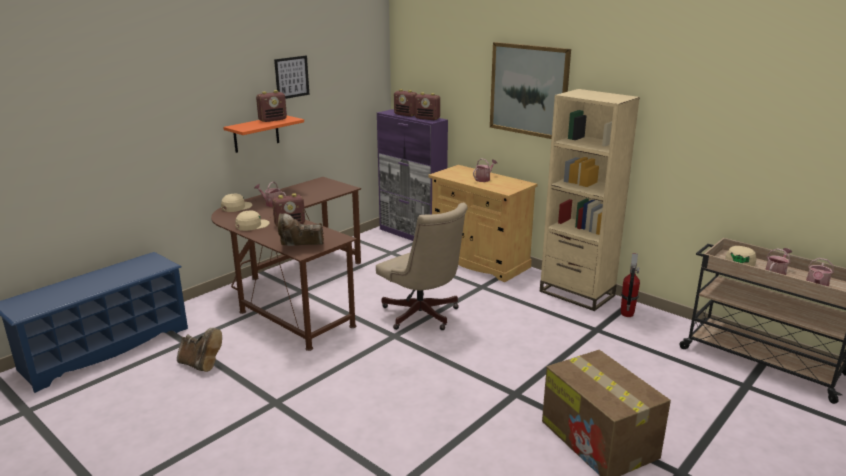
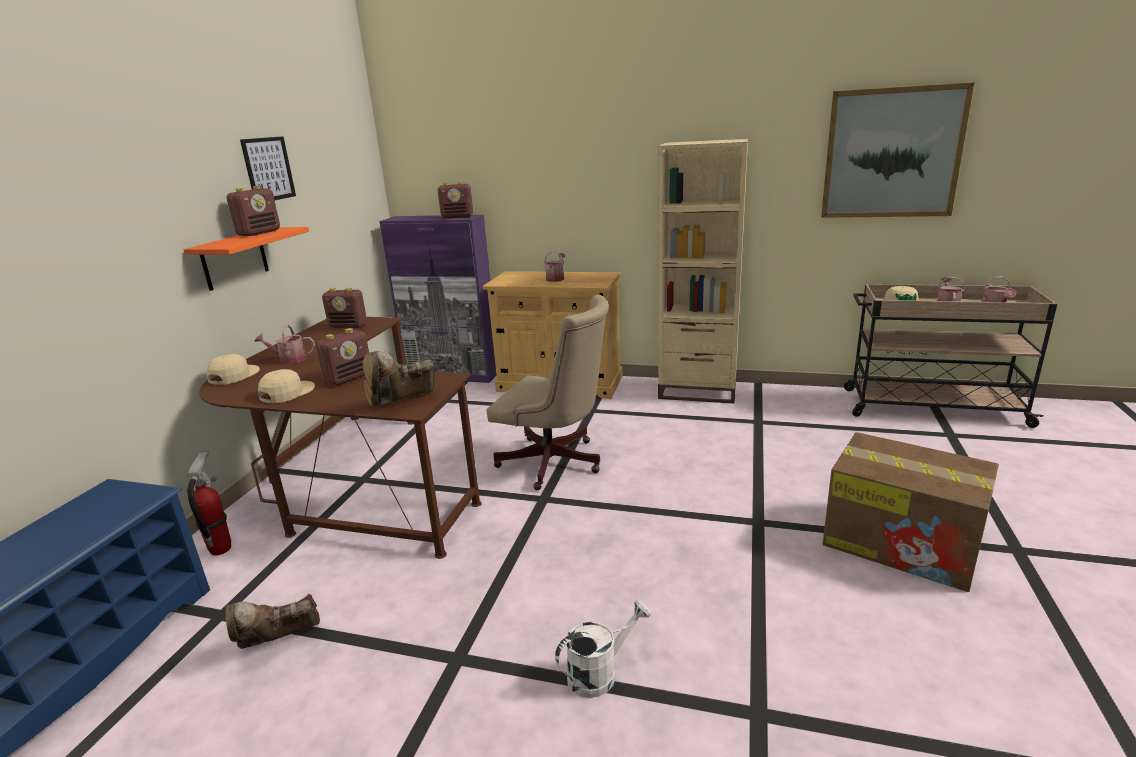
camera: 25 degrees left, 0 degrees up
brown boot [177,327,222,372] -> brown boot turned 150 degrees clockwise [226,594,320,649]
radio [394,89,418,117] -> radio moved to [322,287,367,328]
picture [490,42,571,139] -> picture moved to [821,83,974,218]
fire extinguisher [621,253,640,317] -> fire extinguisher moved to [187,451,231,555]
none -> white watering can [555,600,651,698]

